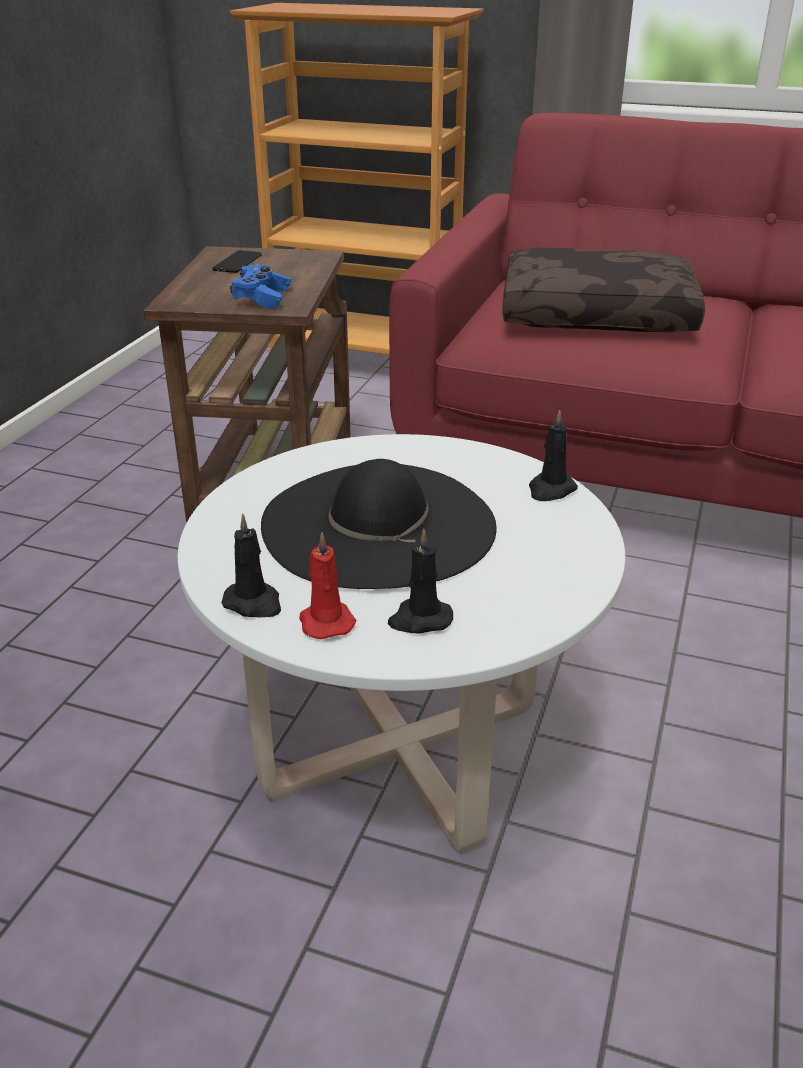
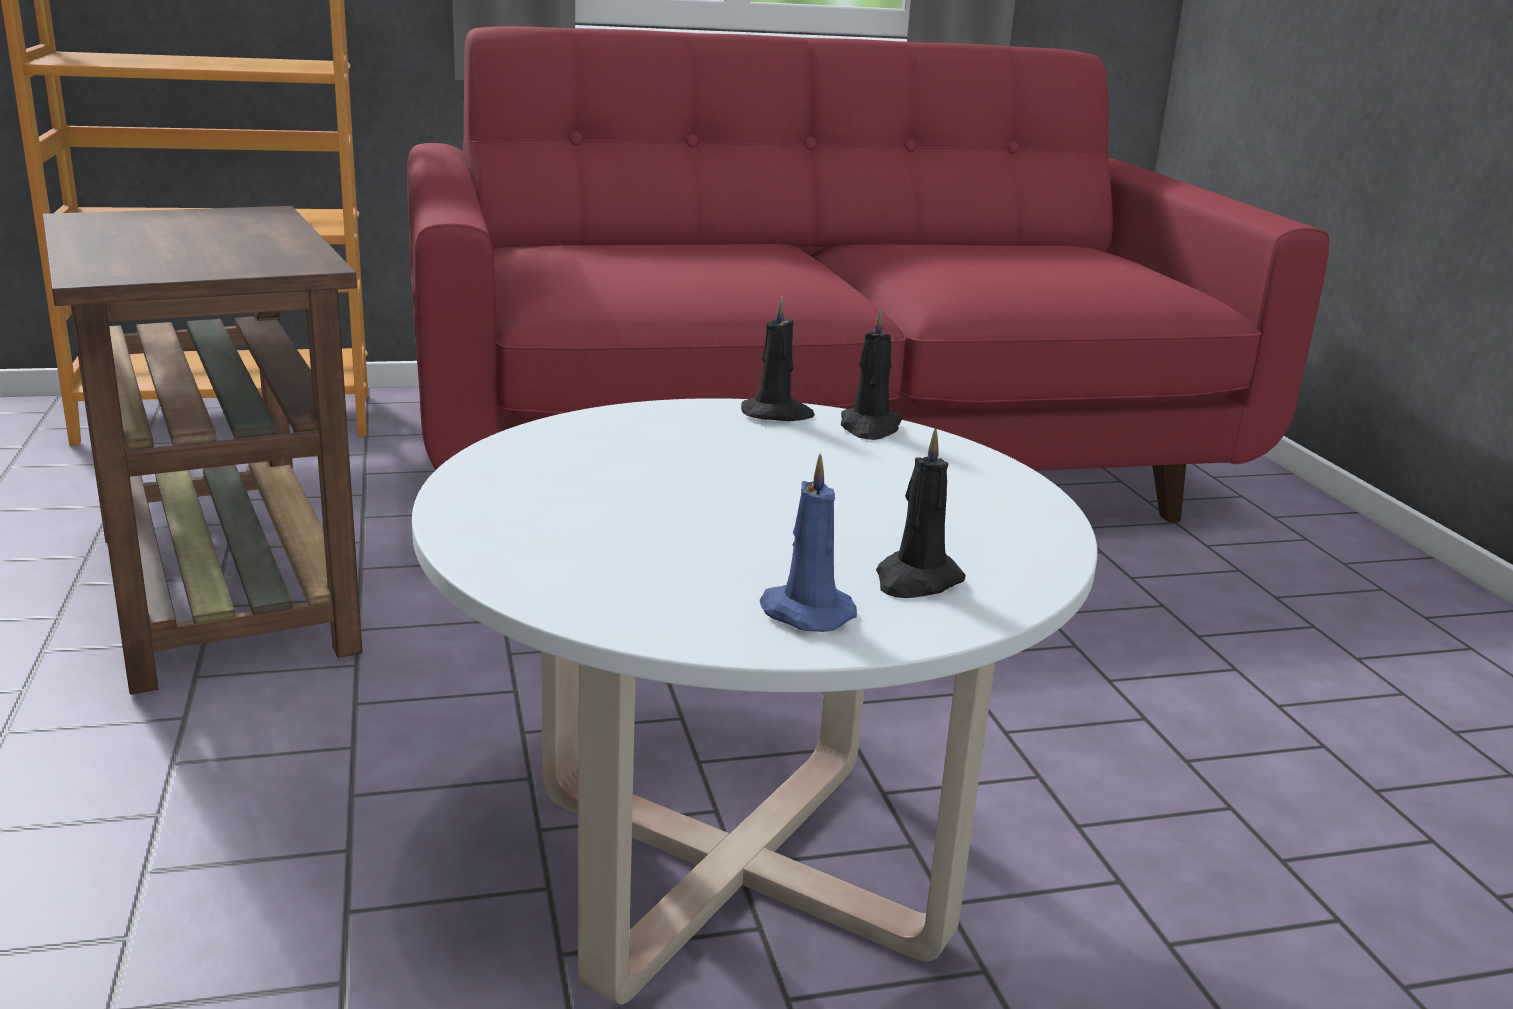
camera: 35 degrees left, 10 degrees down
phone [212,250,262,273] -> none
black candle [221,513,281,617] -> black candle moved to [741,297,815,421]
blue game controller [230,264,291,308] -> none
black hat [261,459,496,589] -> none
red candle [299,532,356,639] -> blue candle [760,453,857,632]
brown pillow [502,248,705,332] -> none

